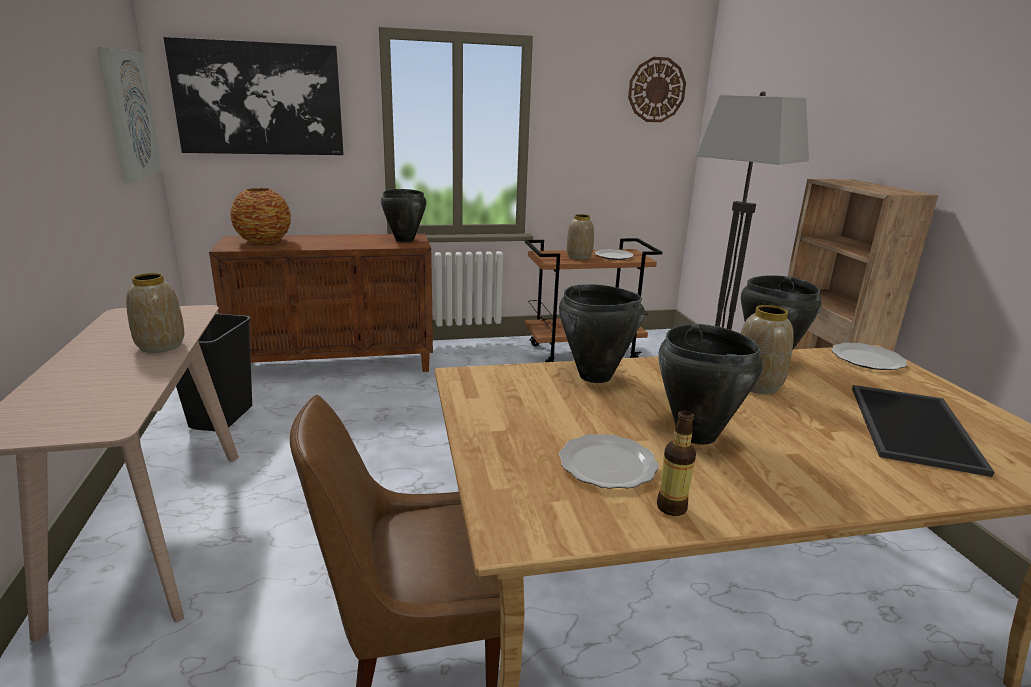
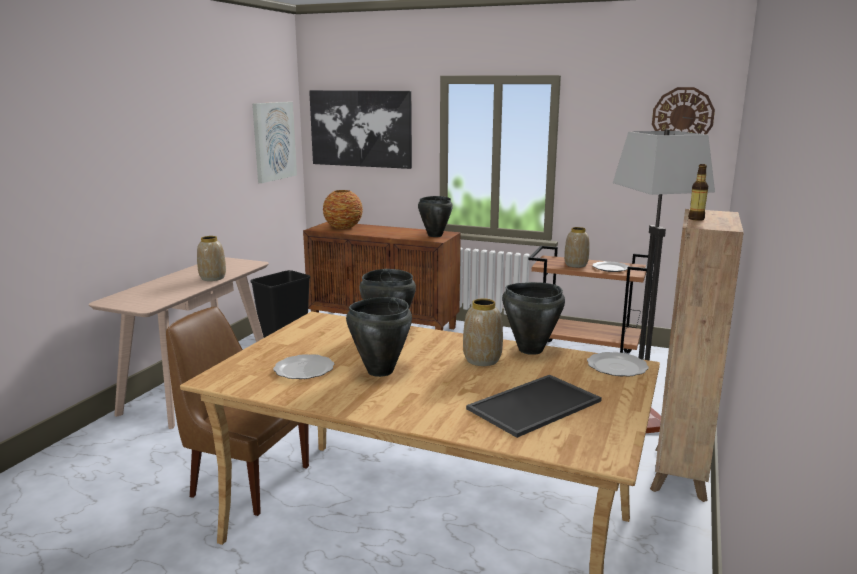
camera: 35 degrees right, 5 degrees down
bottle [657,410,696,516] -> bottle moved to [688,164,708,221]

